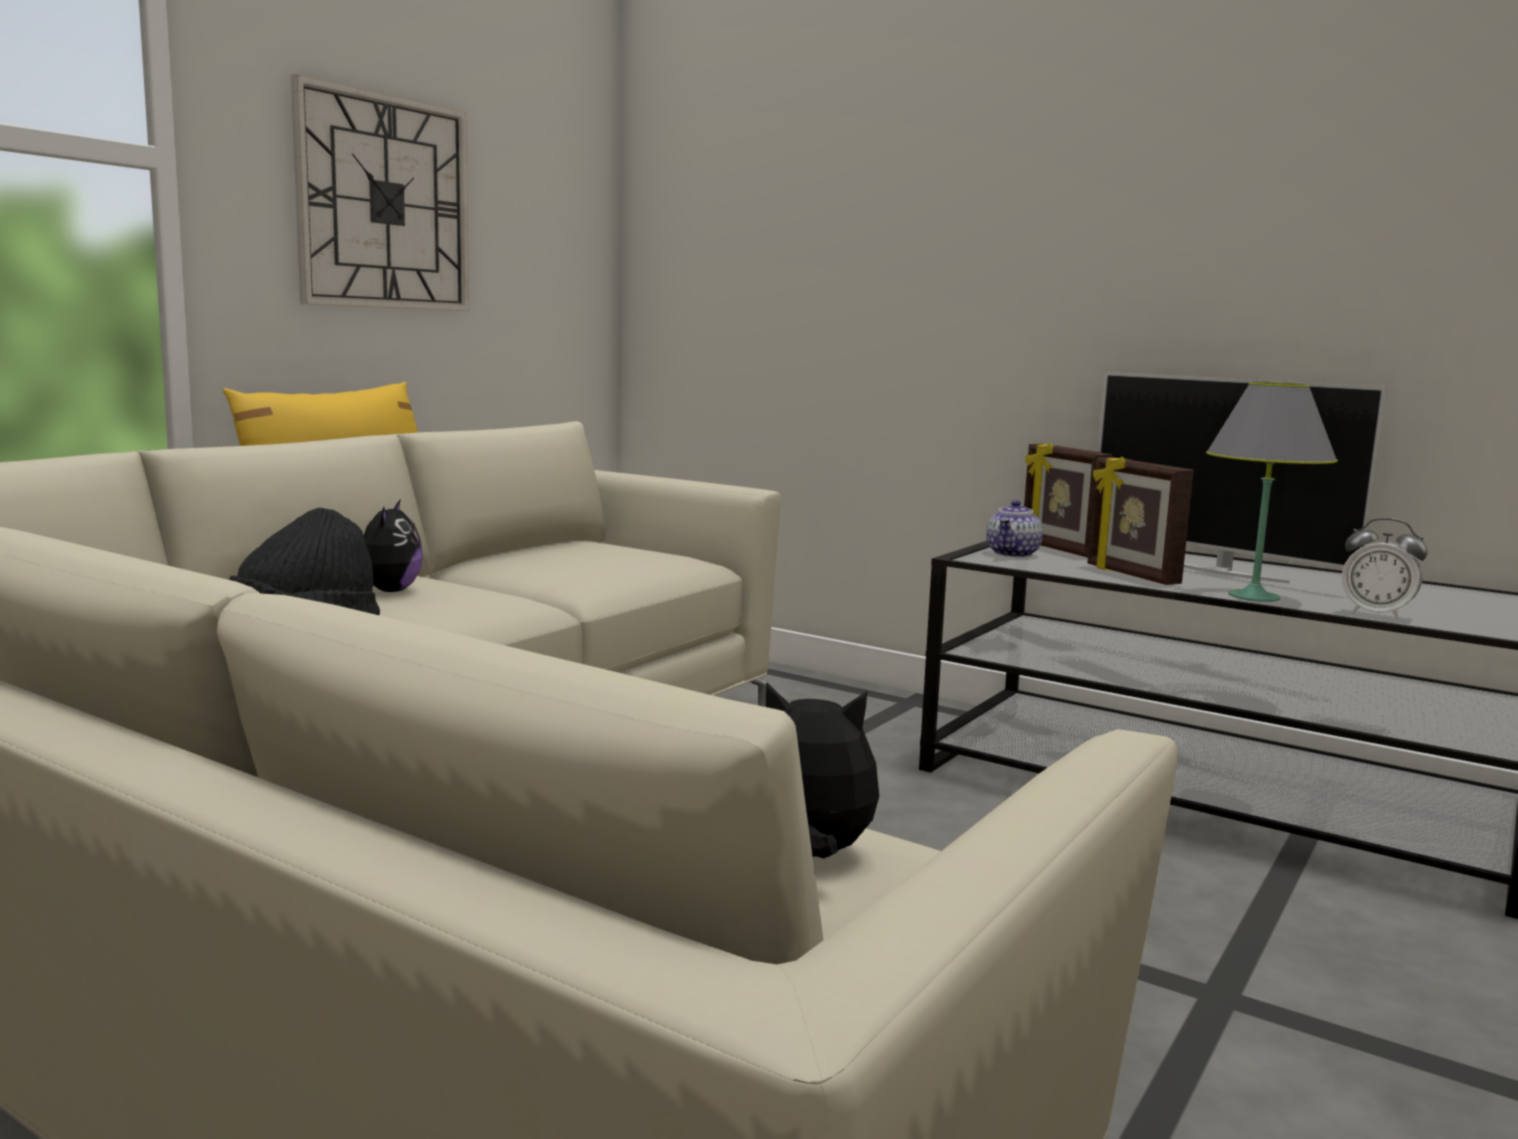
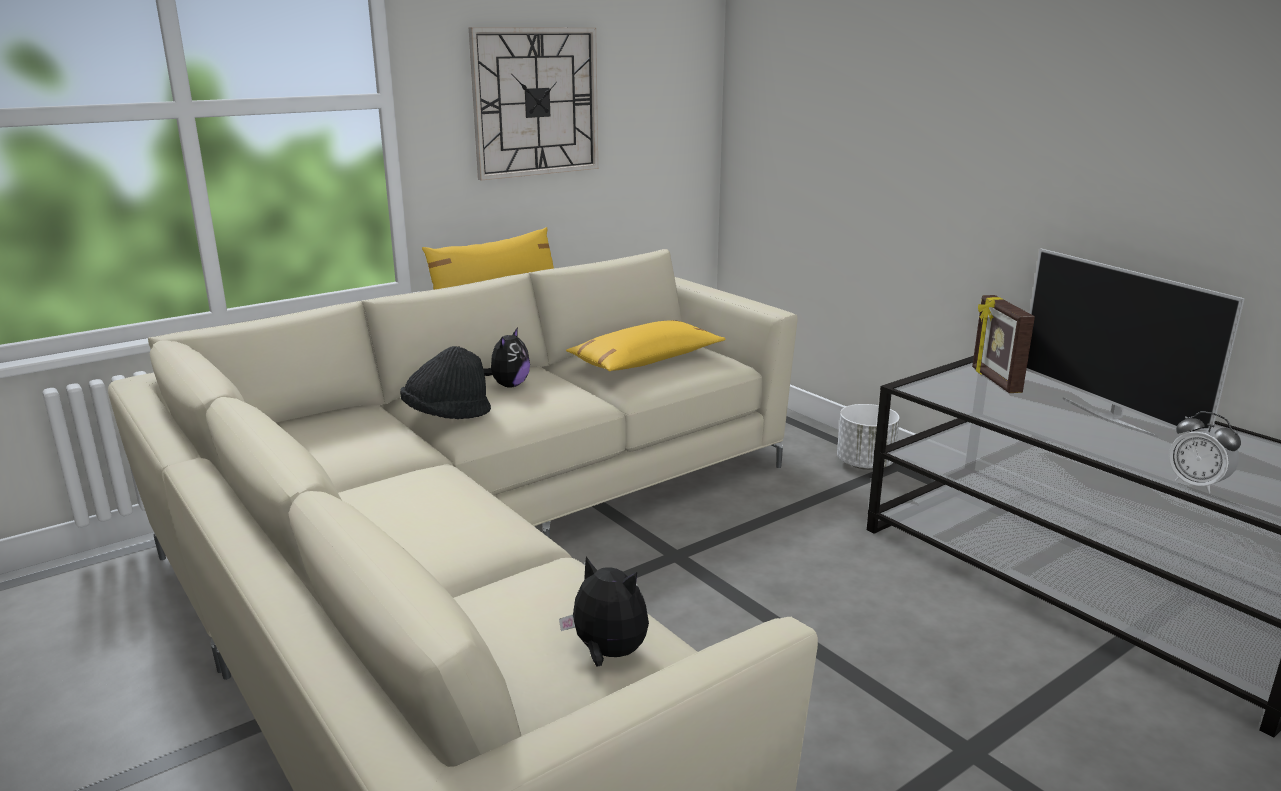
camera: 20 degrees right, 10 degrees up
teapot [986,500,1043,558] -> none
picture frame [1088,456,1194,585] -> none
grey table lamp [1206,382,1338,602] -> none
none -> yellow pillow [566,320,725,371]
none -> white planter [837,404,900,470]

